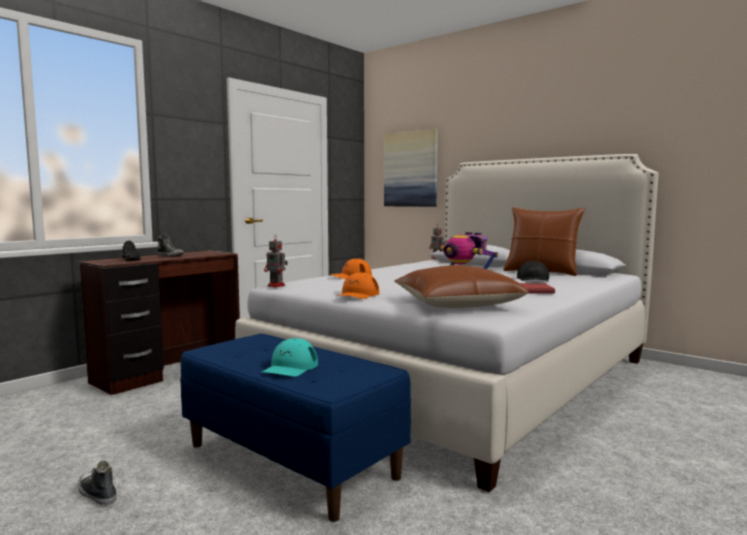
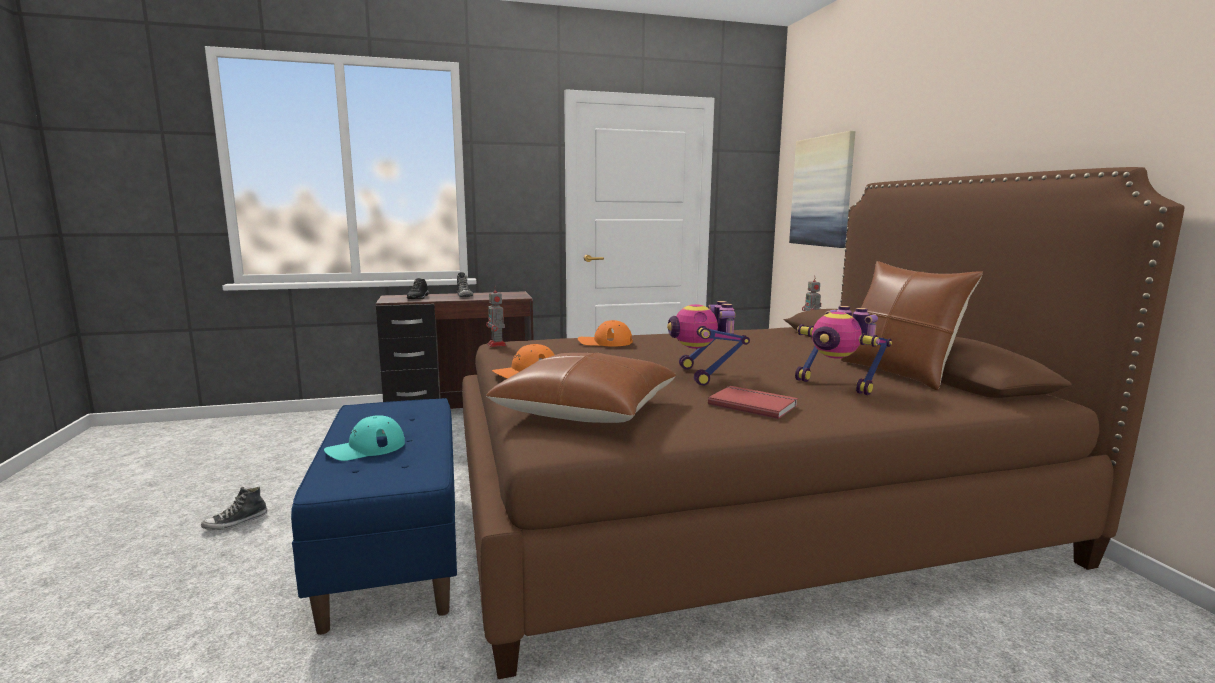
camera: 35 degrees right, 5 degrees up
shoe [78,461,117,505] -> shoe turned 120 degrees counterclockwise [201,486,267,530]
white bed [235,154,658,492] -> brown bed [462,167,1184,679]
black cap [517,261,549,282] -> toy robot [795,306,892,395]

